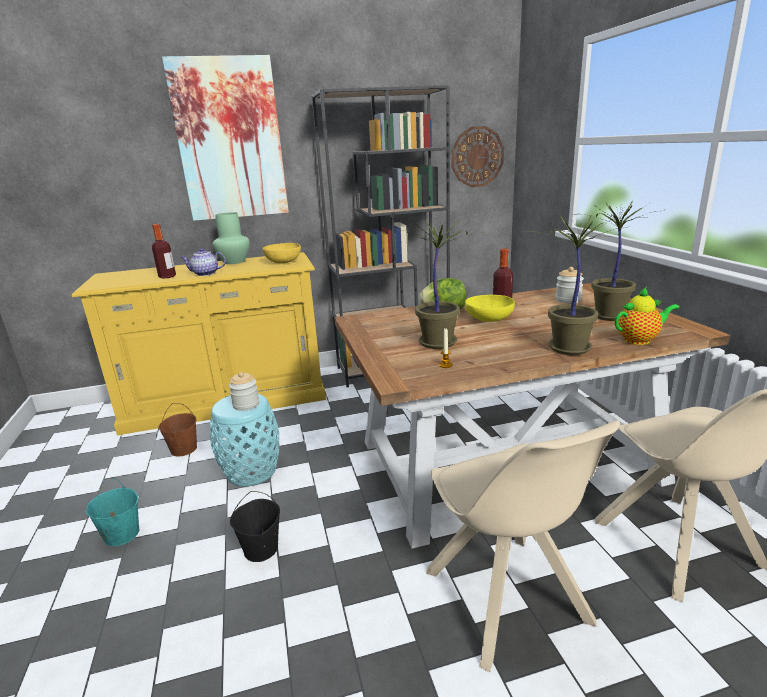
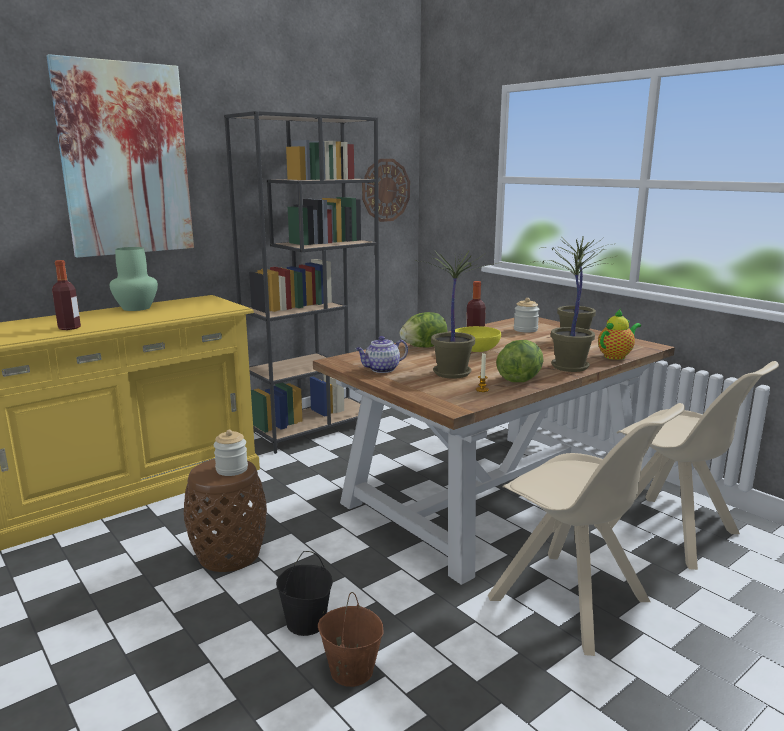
camera: 25 degrees left, 5 degrees down
turquoise bucket [86,478,140,546] -> none
brown bucket [159,403,197,456] -> brown bucket moved to [318,592,384,687]
teapot [181,248,226,276] -> teapot moved to [356,336,408,373]
turquoise stool [210,394,279,486] -> brown stool [184,459,267,572]
yellow bowl [263,243,301,264] -> none
none -> lettuce [496,340,543,382]

